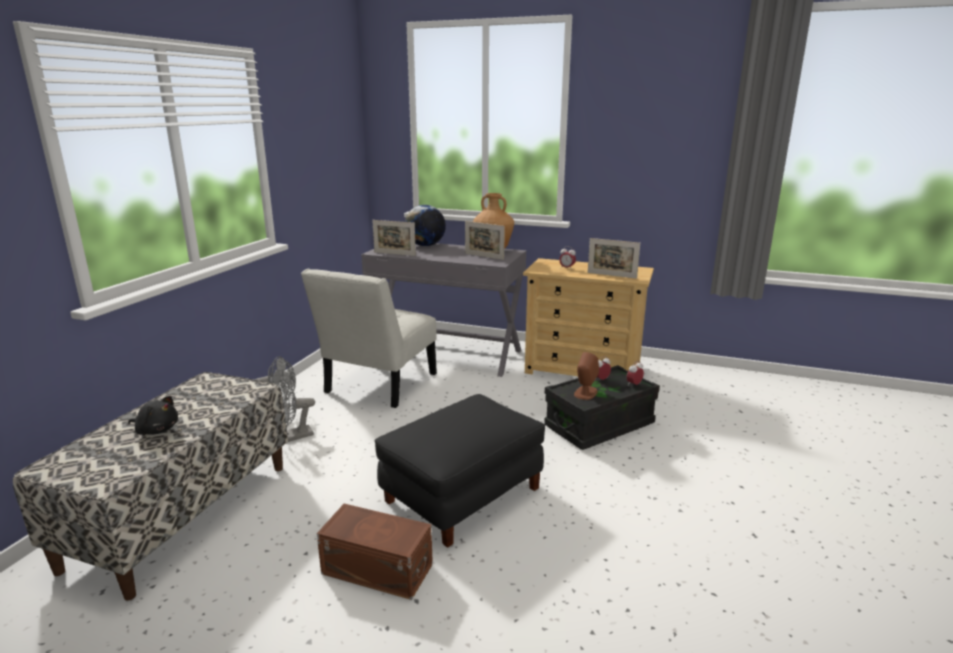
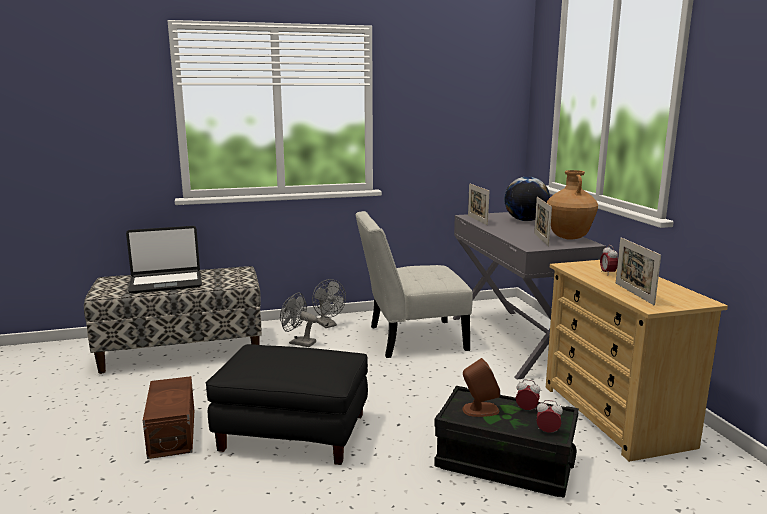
camera: 55 degrees right, 5 degrees down
black plush toy [128,396,178,435] -> laptop [126,226,202,294]

